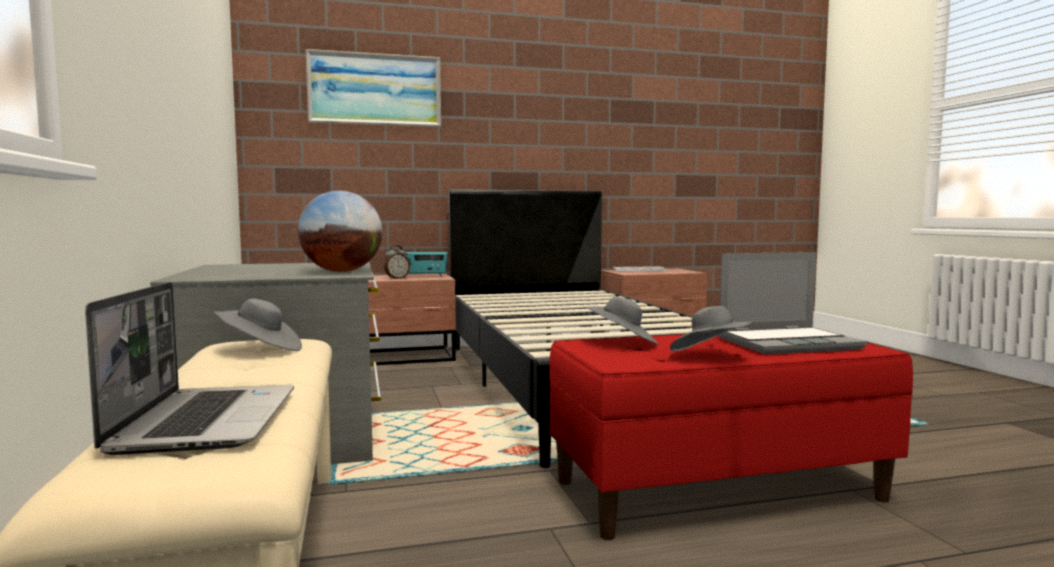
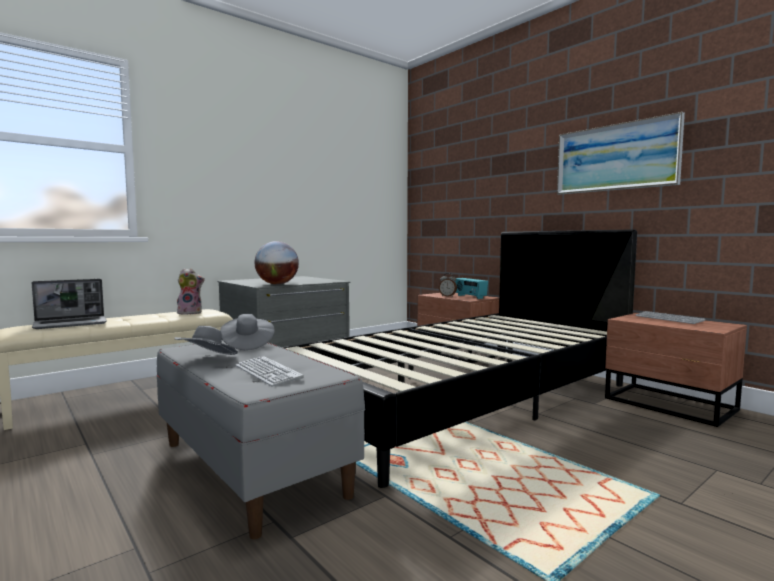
camera: 65 degrees right, 0 degrees up
grey hat [214,299,302,351] -> plush toy [177,269,205,315]
picture [306,49,441,127] -> picture moved to [557,112,685,194]
red bench [549,334,913,540] -> grey bench [156,340,365,539]
laptop [719,252,867,355] -> keyboard [236,356,304,386]

